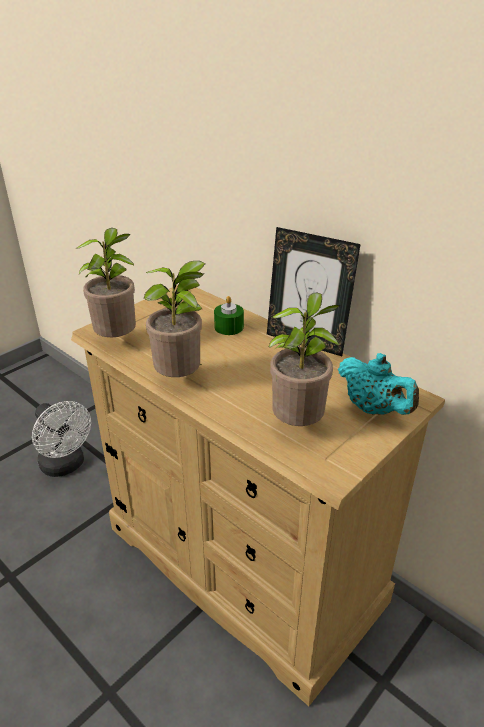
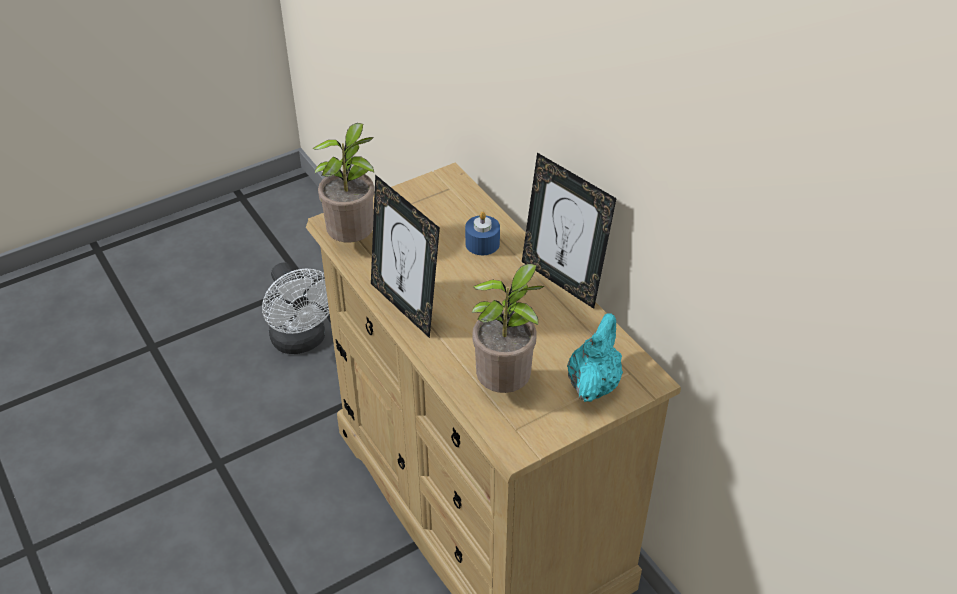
camera: 15 degrees right, 10 degrees up
potted plant [144,261,205,377] -> picture frame [371,175,440,338]
green candle [214,296,244,335] -> blue candle [465,212,500,255]
turquoise teapot [338,353,419,415] -> turquoise teapot turned 135 degrees counterclockwise [567,313,623,402]

